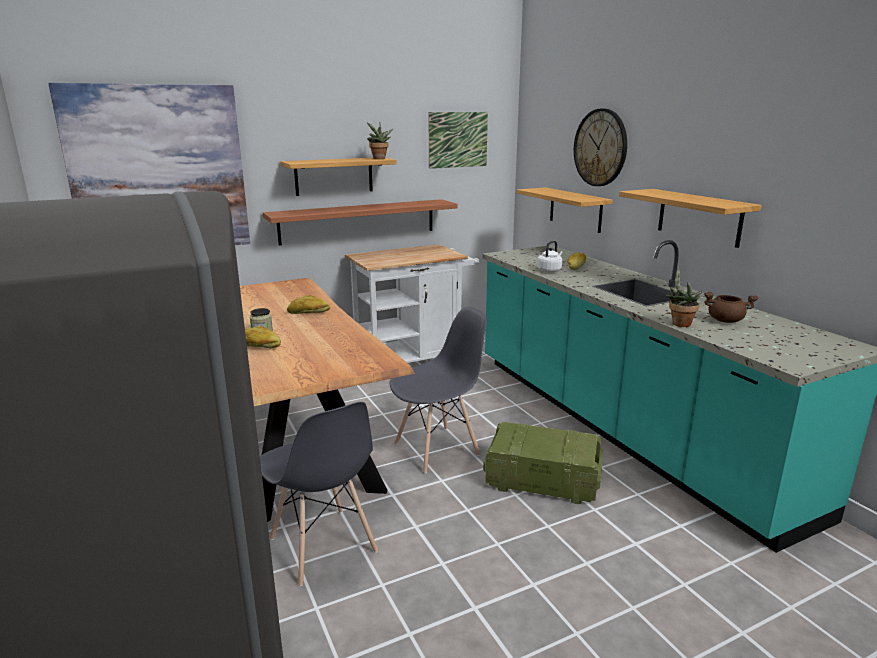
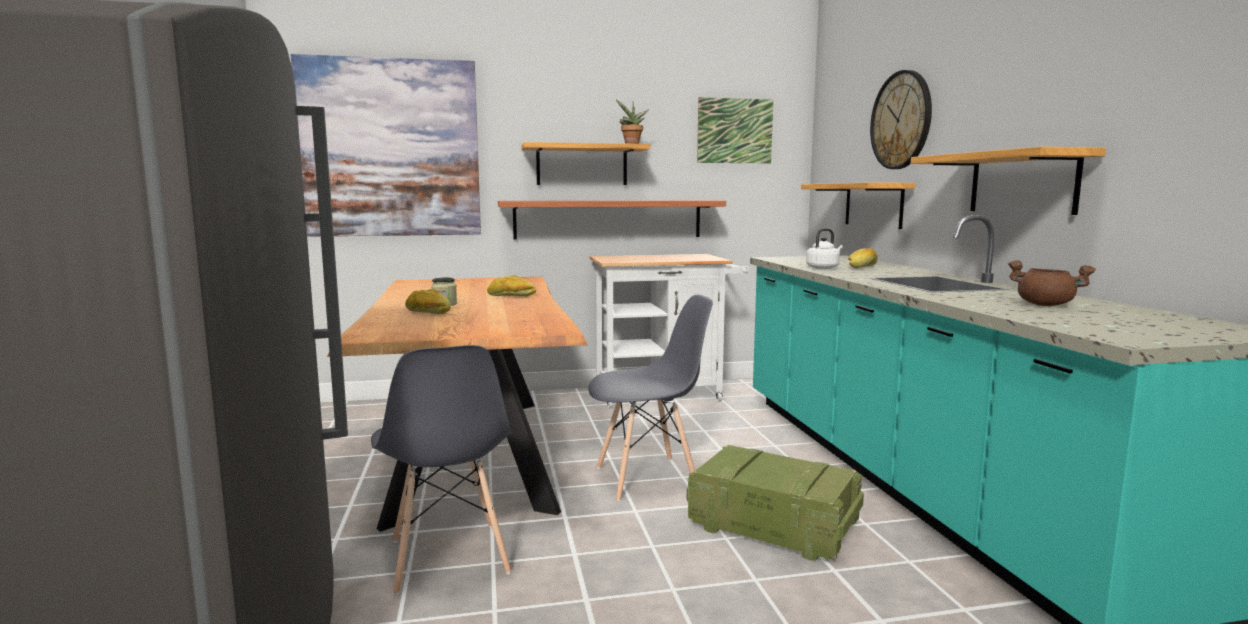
camera: 15 degrees right, 10 degrees down
potted plant [665,267,702,327] -> none

